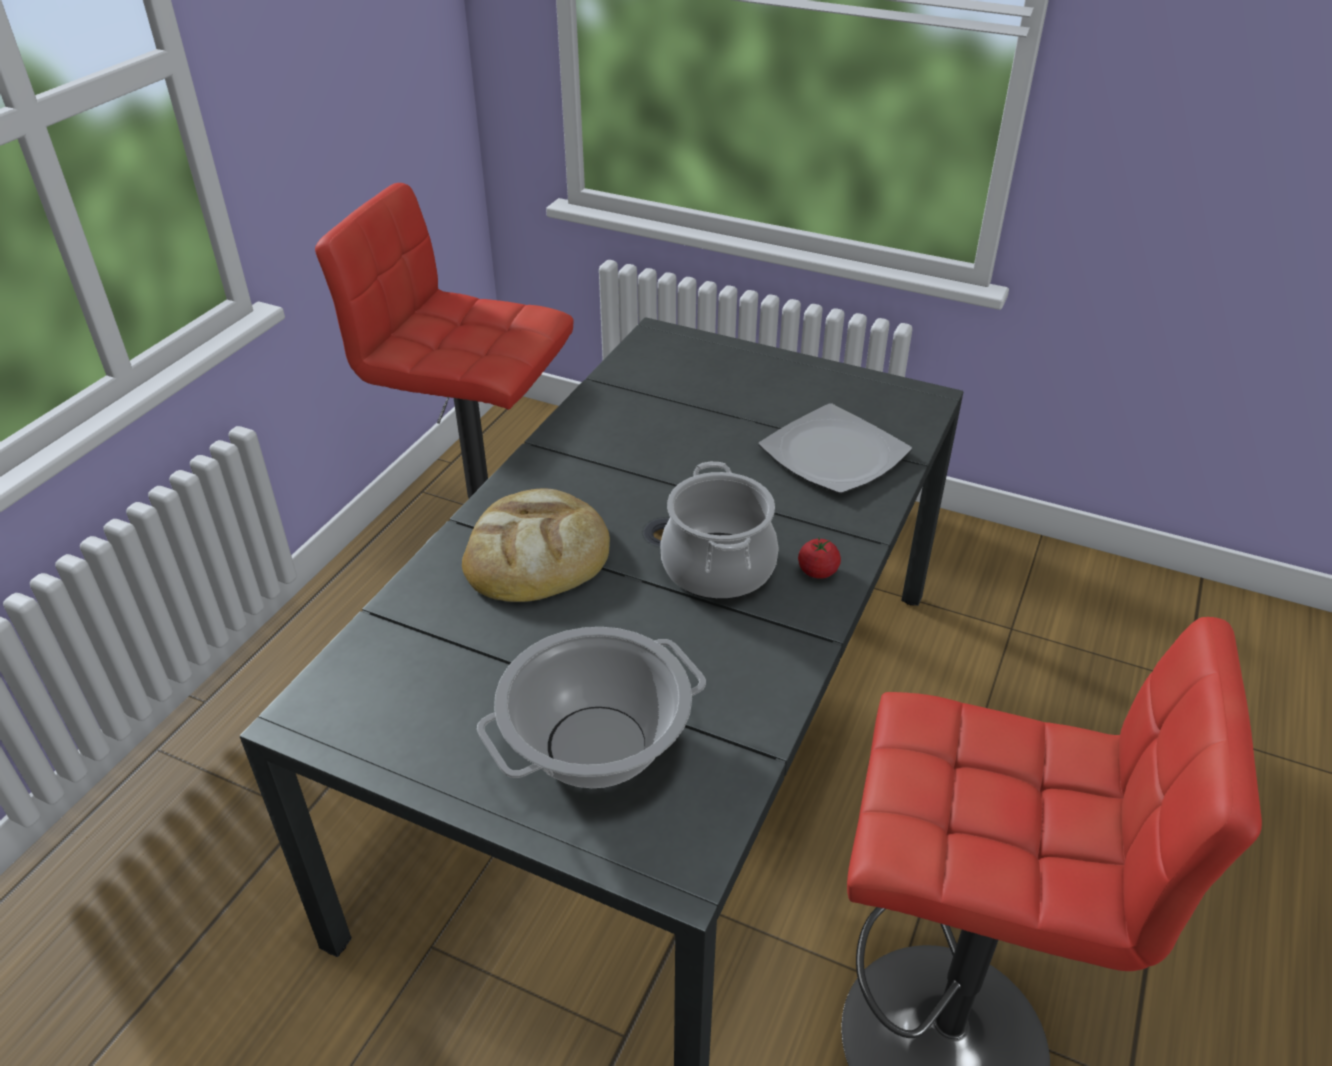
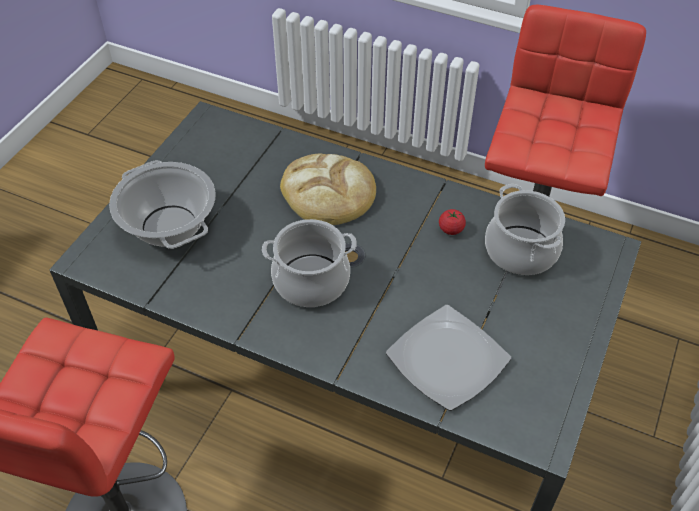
camera: 90 degrees right, 10 degrees up
tomato [798,538,841,579] -> tomato moved to [439,209,466,235]
none -> cooking pot [485,184,565,275]

